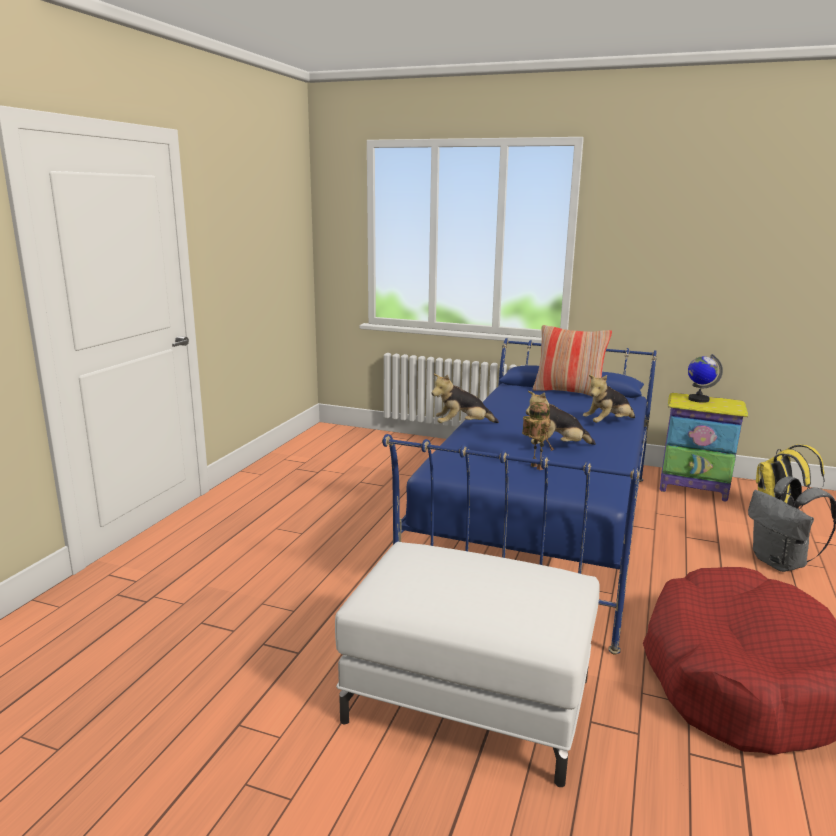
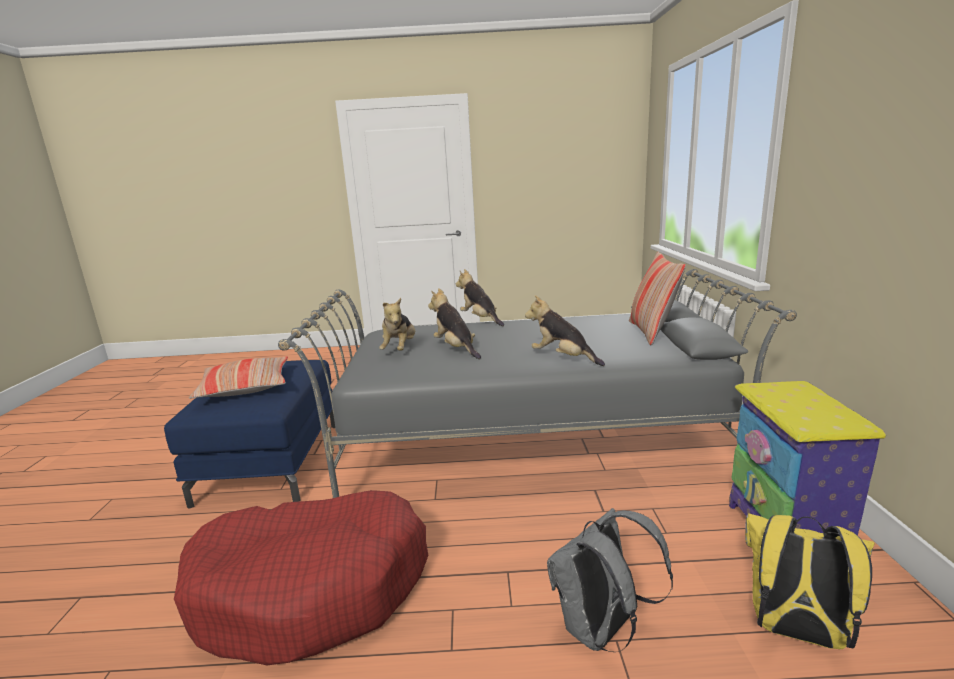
camera: 70 degrees right, 0 degrees up
white ottoman [335,542,600,787] -> blue ottoman [164,360,335,508]
blue bed [382,338,657,655] -> grey bed [278,269,797,498]
toy robot [522,402,554,470] -> plush toy [379,298,415,351]
globe [688,354,723,403] -> none
none -> pillow [189,356,288,399]

